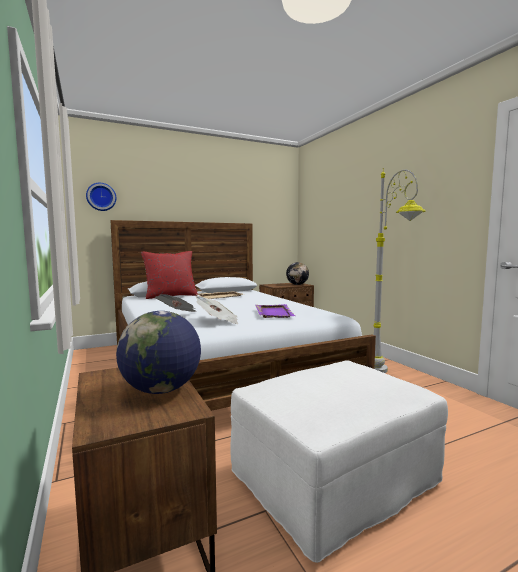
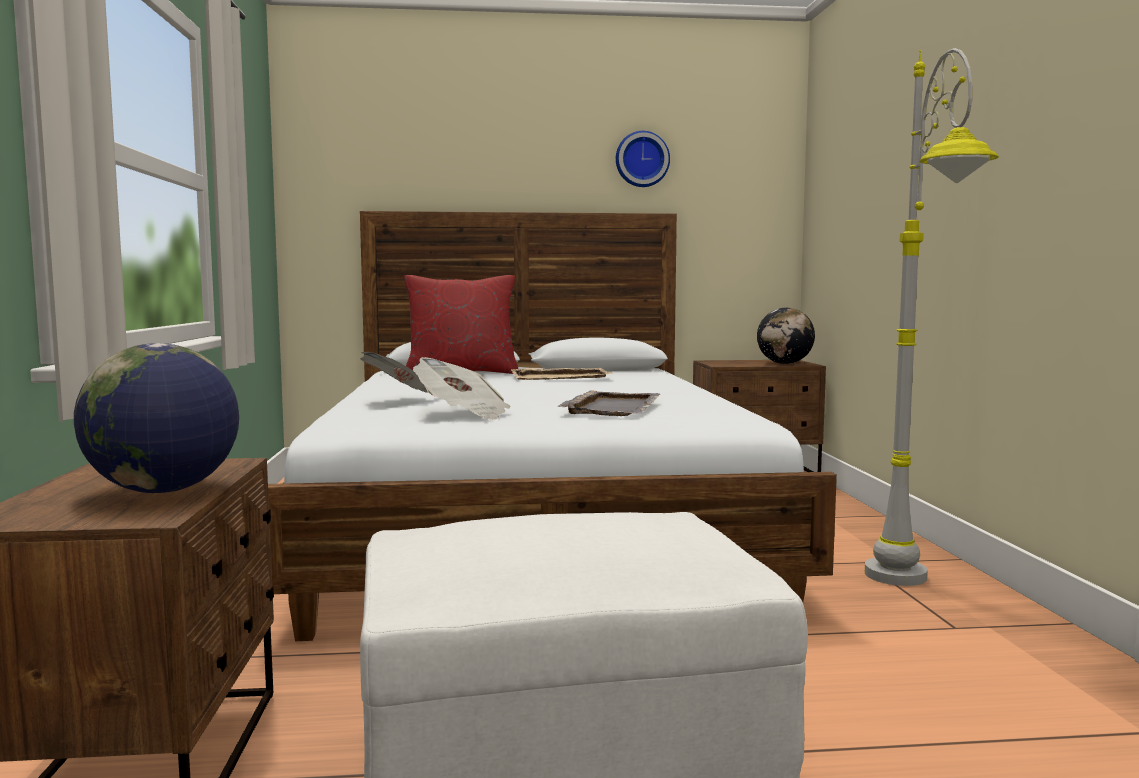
camera: 20 degrees right, 0 degrees up
wall clock [86,183,116,211] -> wall clock moved to [616,131,670,187]
purple tray [255,304,296,318] -> grey tray [557,391,660,416]

